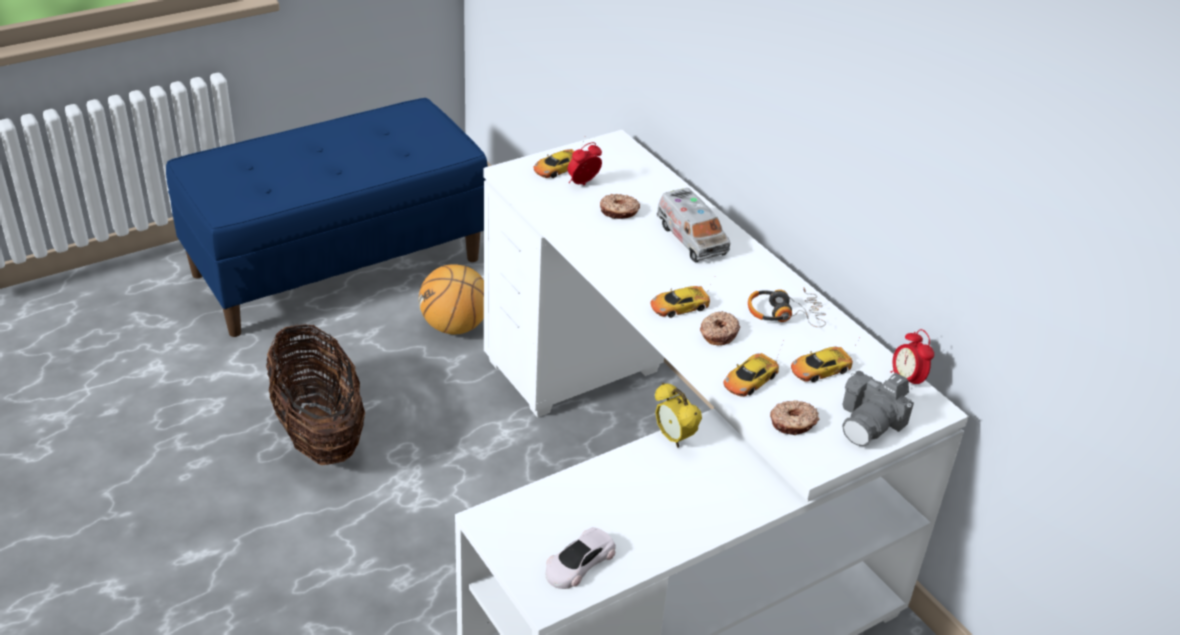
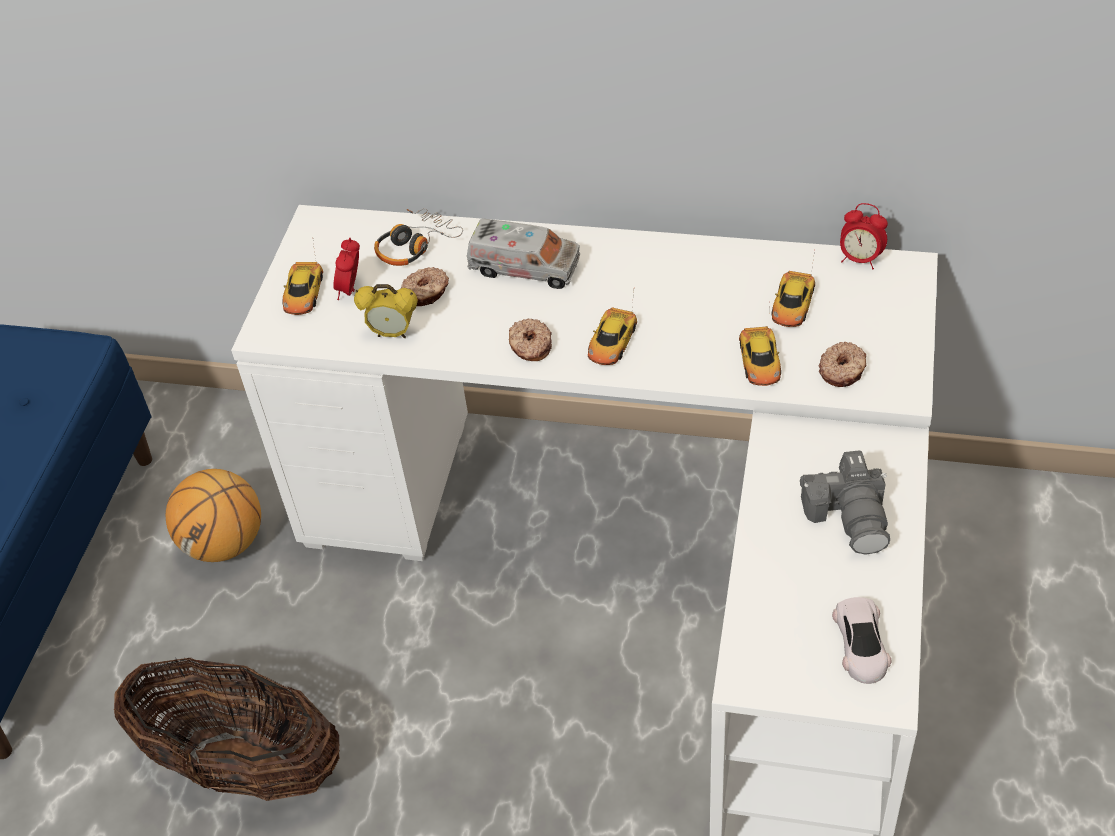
camera: 40 degrees left, 10 degrees up
alarm clock [655,383,702,448] -> alarm clock moved to [354,284,418,338]
donut [700,311,740,345] -> donut moved to [509,319,552,361]
headphones [748,287,826,327] -> headphones moved to [374,208,463,266]
camera [842,371,914,446] -> camera moved to [800,451,890,555]

